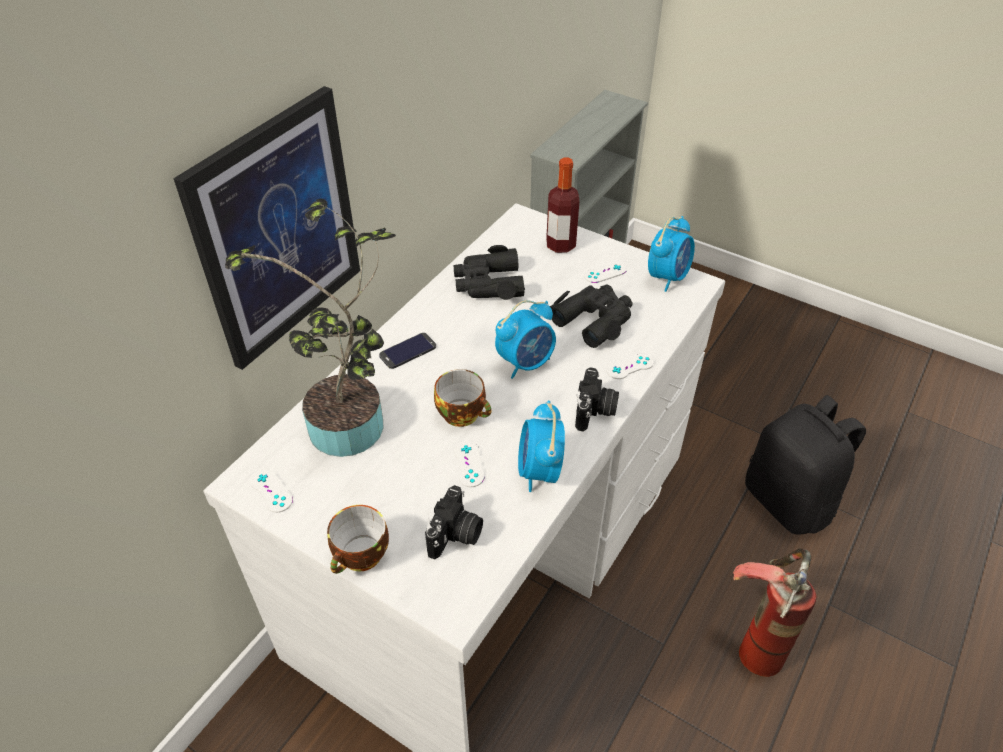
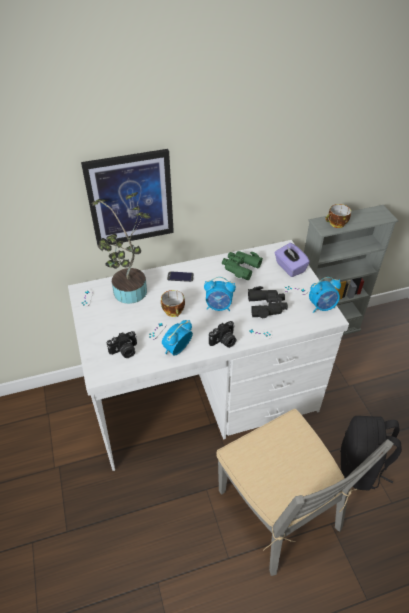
camera: 40 degrees right, 0 degrees up
cup [327,505,389,574] -> cup moved to [325,204,351,228]
black binoculars [454,245,525,300] -> green binoculars [222,251,263,280]
bottle [546,158,580,253] -> purple tissue box [275,243,310,277]
fire extinguisher [733,548,816,677] -> grey chair [216,409,394,576]

